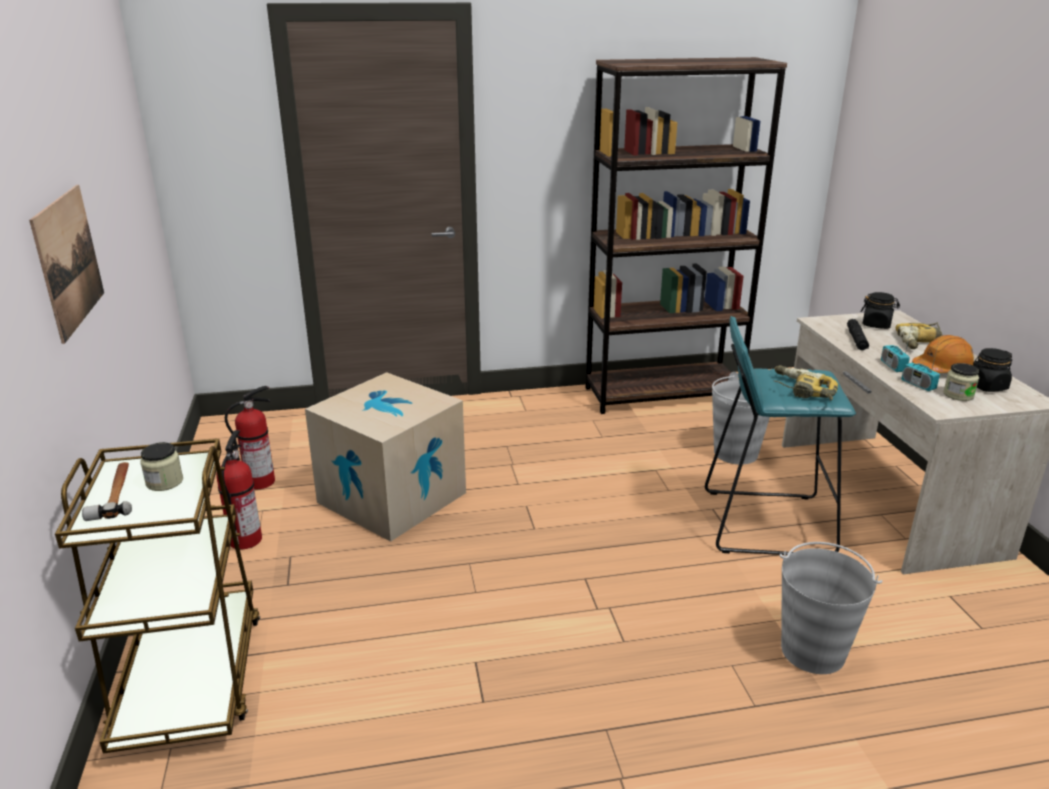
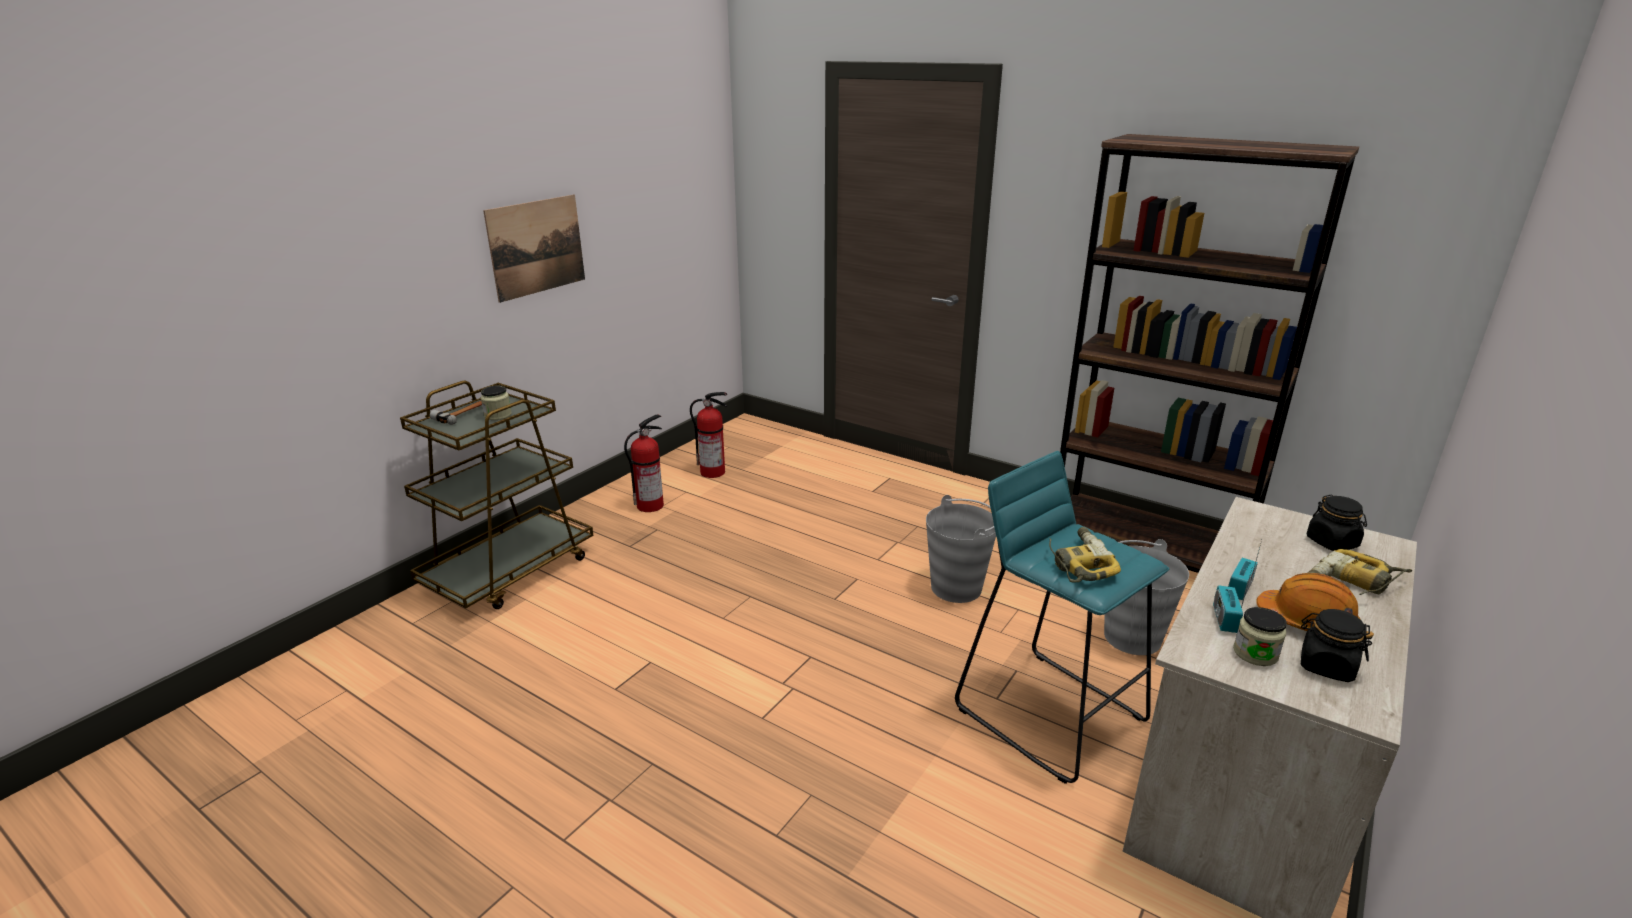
camera: 45 degrees right, 0 degrees up
cardboard box [305,372,466,542] -> none
grey bucket [779,542,883,674] -> grey bucket moved to [926,495,996,603]
black flashlight [847,319,869,350] -> none

